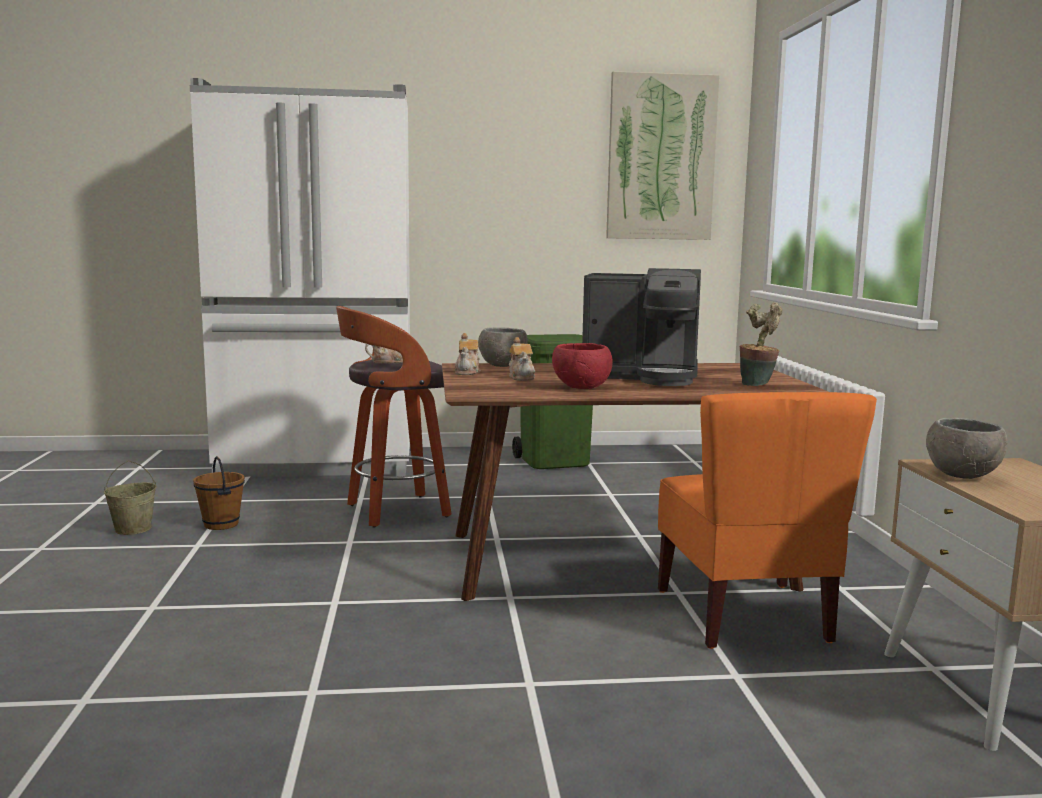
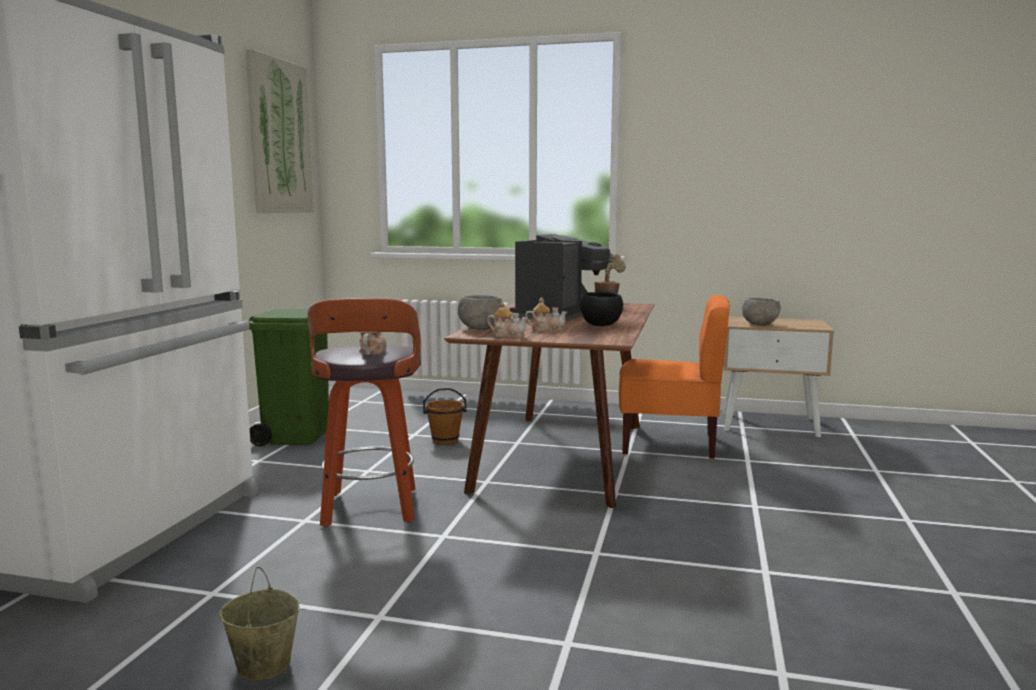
camera: 70 degrees left, 0 degrees up
brown bucket [193,456,245,530] -> brown bucket moved to [423,388,467,445]
red bowl [552,343,612,389] -> black bowl [580,292,623,326]

